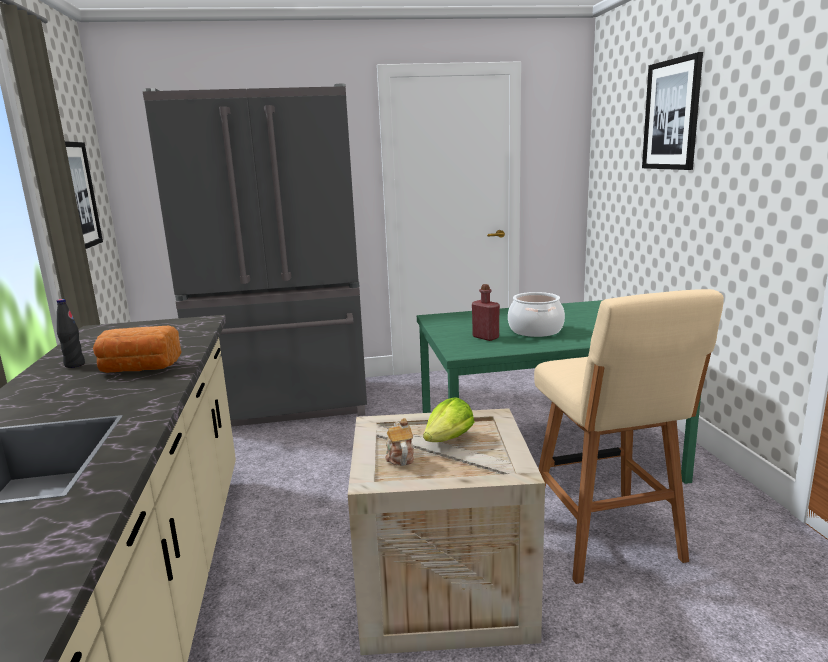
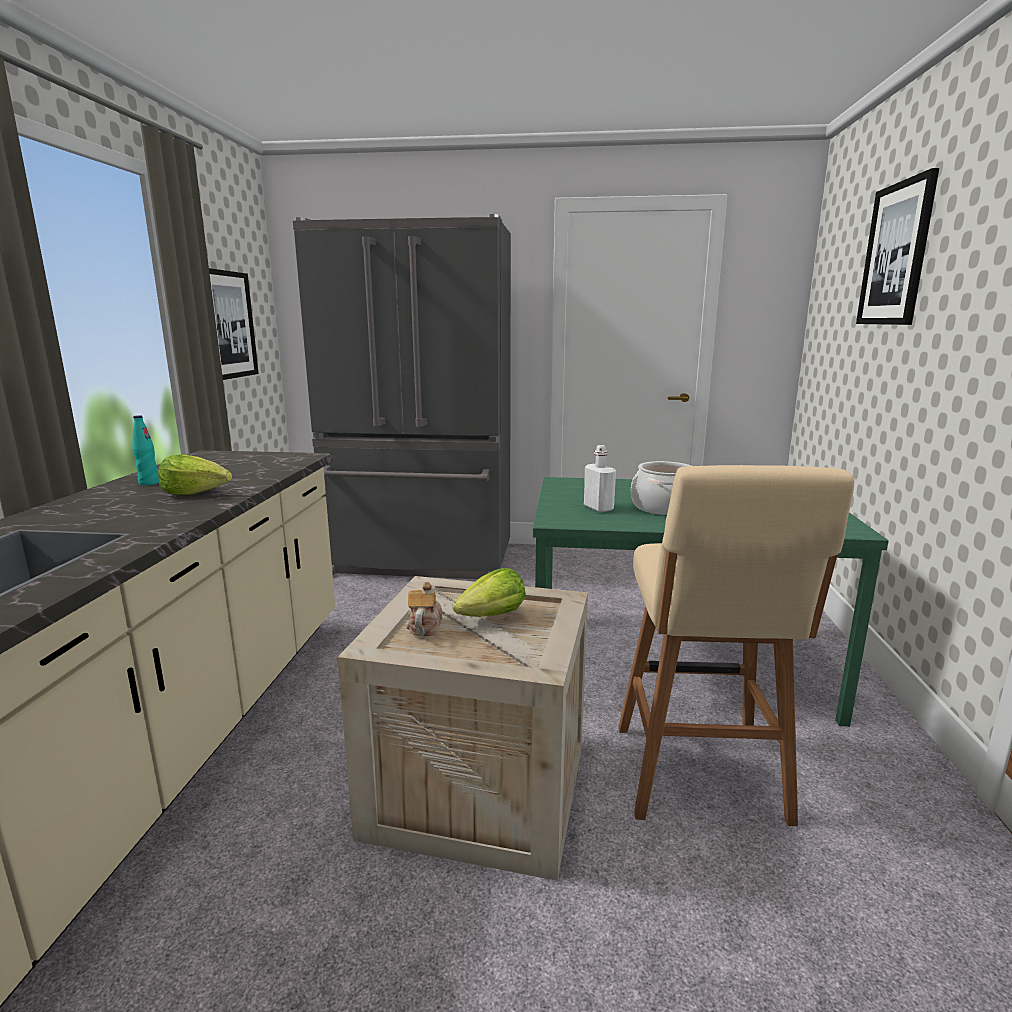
camera: 15 degrees right, 0 degrees up
black bottle [57,299,85,368] -> turquoise bottle [132,415,159,486]
bread [93,326,182,373] -> lettuce [158,455,232,495]
red bottle [472,284,500,341] -> white bottle [584,445,616,512]

